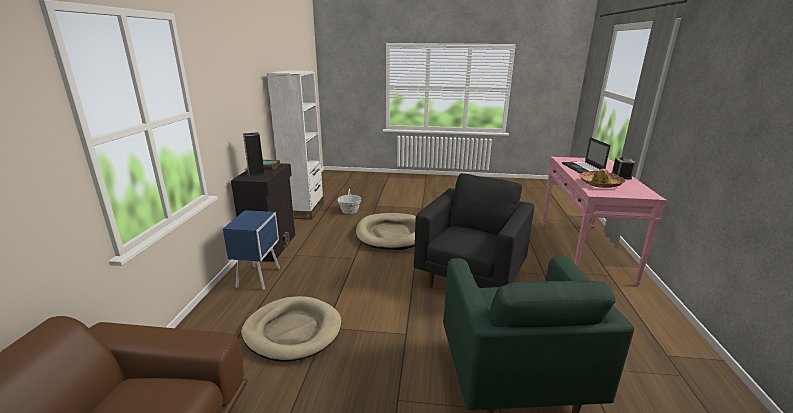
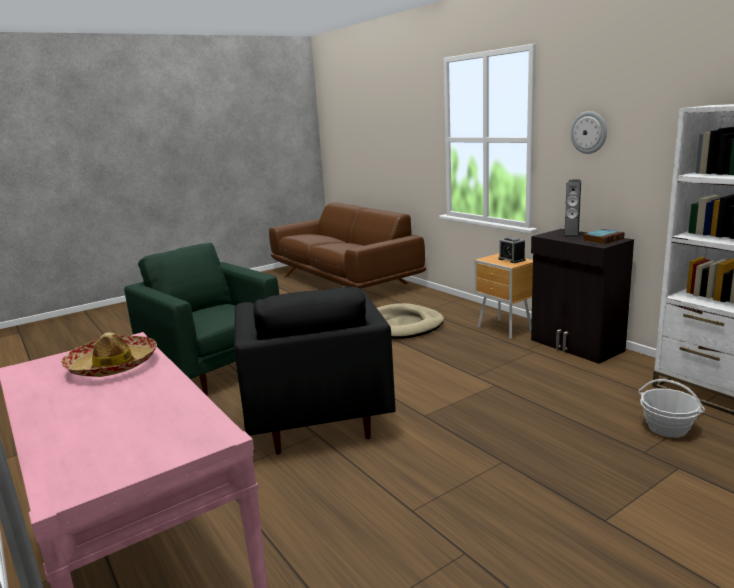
camera: 140 degrees right, 5 degrees down
blue nightstand [223,210,280,290] -> brown nightstand [474,253,533,339]
beige dog bed [356,213,416,250] -> none
laptop [562,137,611,173] -> none
alarm clock [612,158,636,179] -> alarm clock moved to [499,237,526,263]
none -> wall clock [570,111,607,154]

